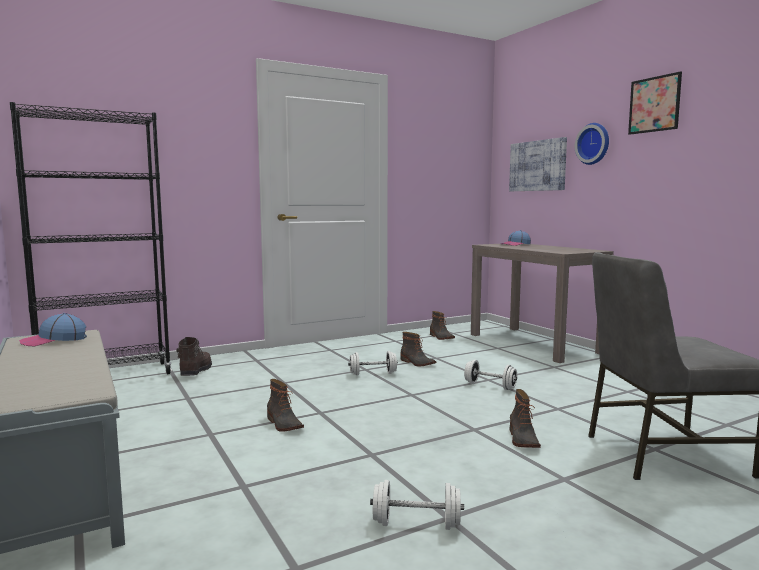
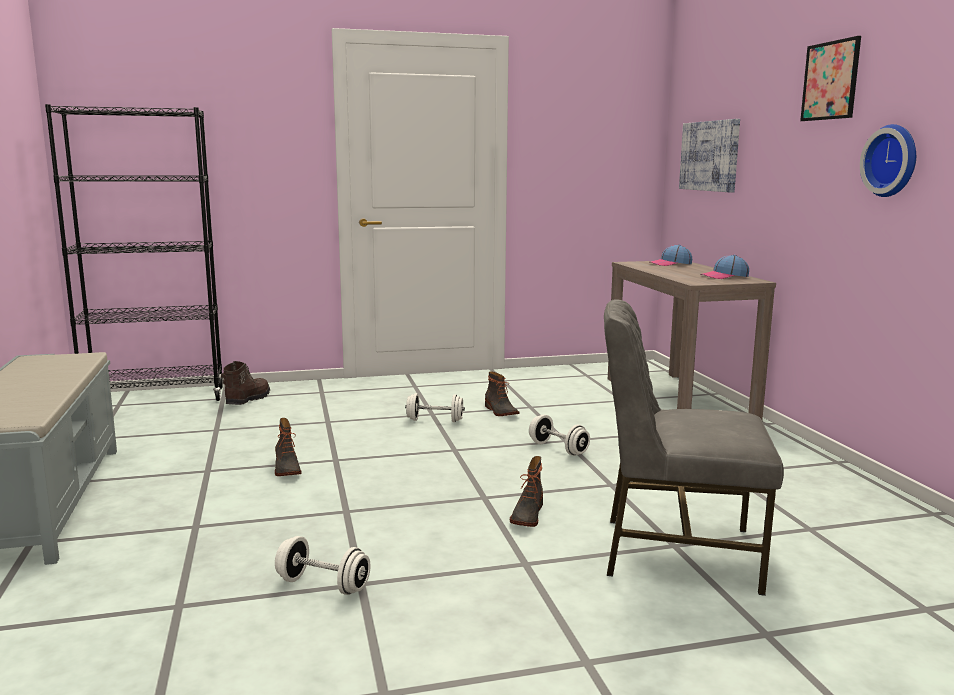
camera: 15 degrees right, 5 degrees up
cap [19,313,87,346] -> cap moved to [700,255,749,279]
boot [430,311,455,340] -> none
wall clock [575,123,609,165] -> wall clock moved to [860,124,916,197]

